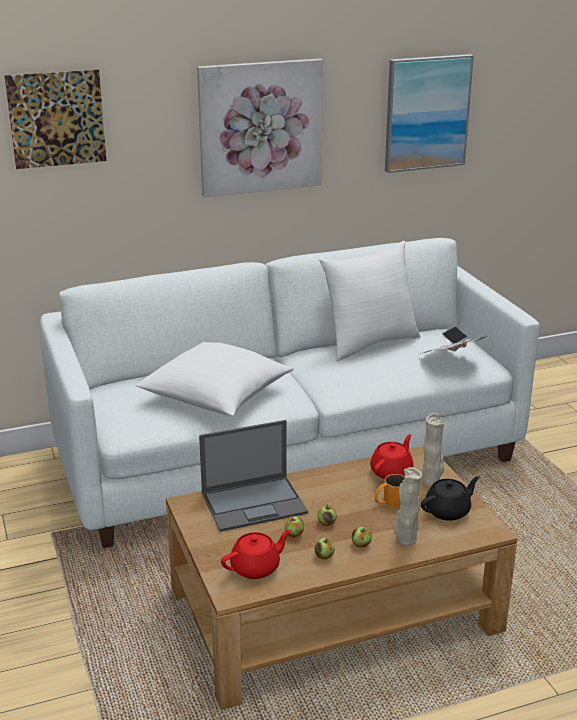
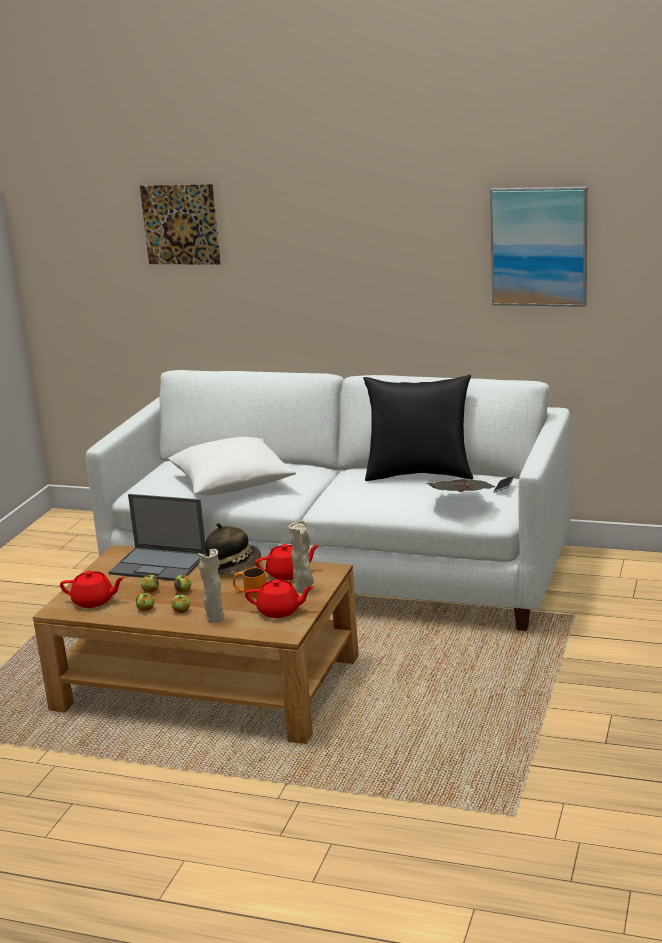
camera: 40 degrees right, 5 degrees down
picture [197,59,323,198] -> none
white pillow [319,241,421,361] -> black pillow [363,375,473,481]
black teapot [421,476,480,521] -> red teapot [245,579,313,618]
none -> hat [205,523,261,574]

